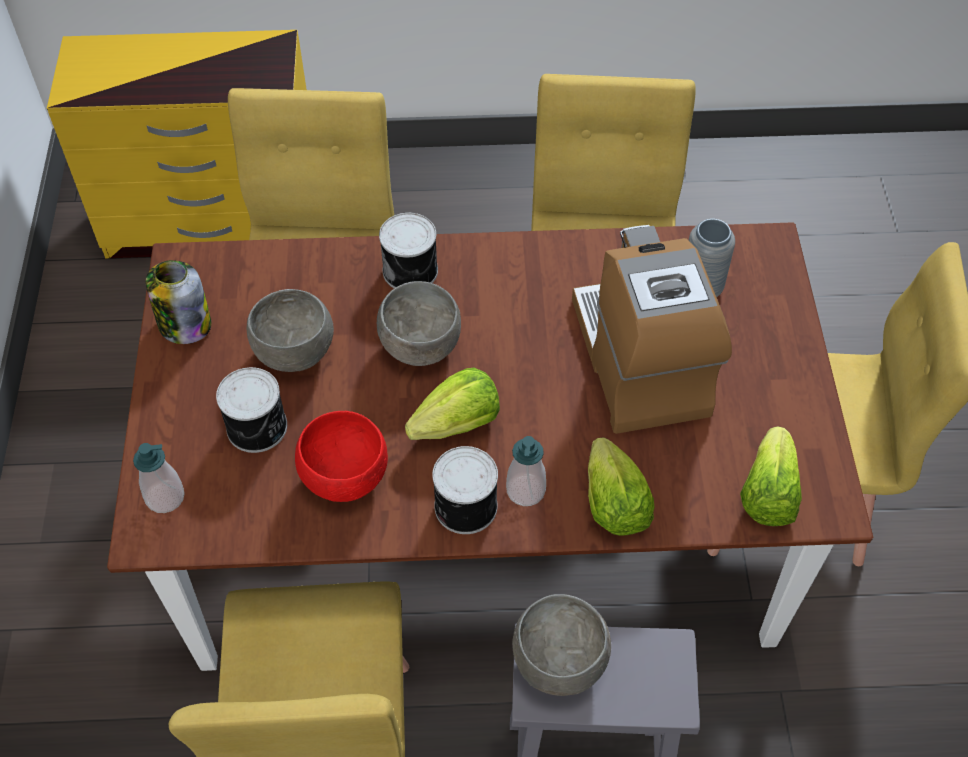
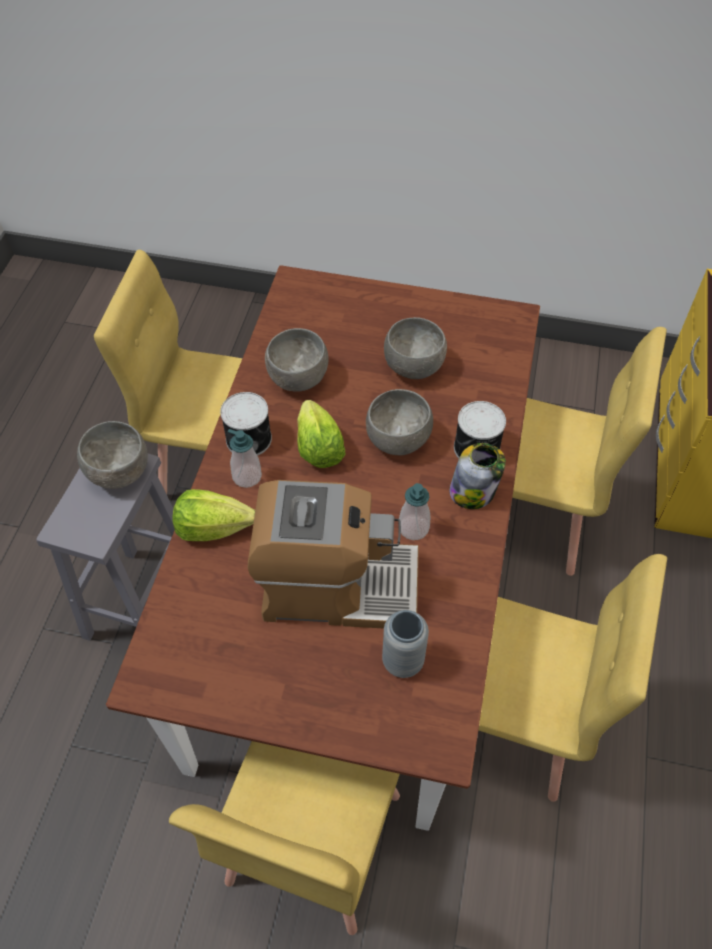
camera: 105 degrees right, 0 degrees up
soap dispenser [133,443,185,513] -> soap dispenser moved to [399,483,430,540]
jar [146,260,211,344] -> jar moved to [449,443,506,509]
can [216,367,287,453] -> none
red bowl [295,411,388,502] -> grey bowl [265,328,329,392]
lettuce [740,427,802,526] -> none

